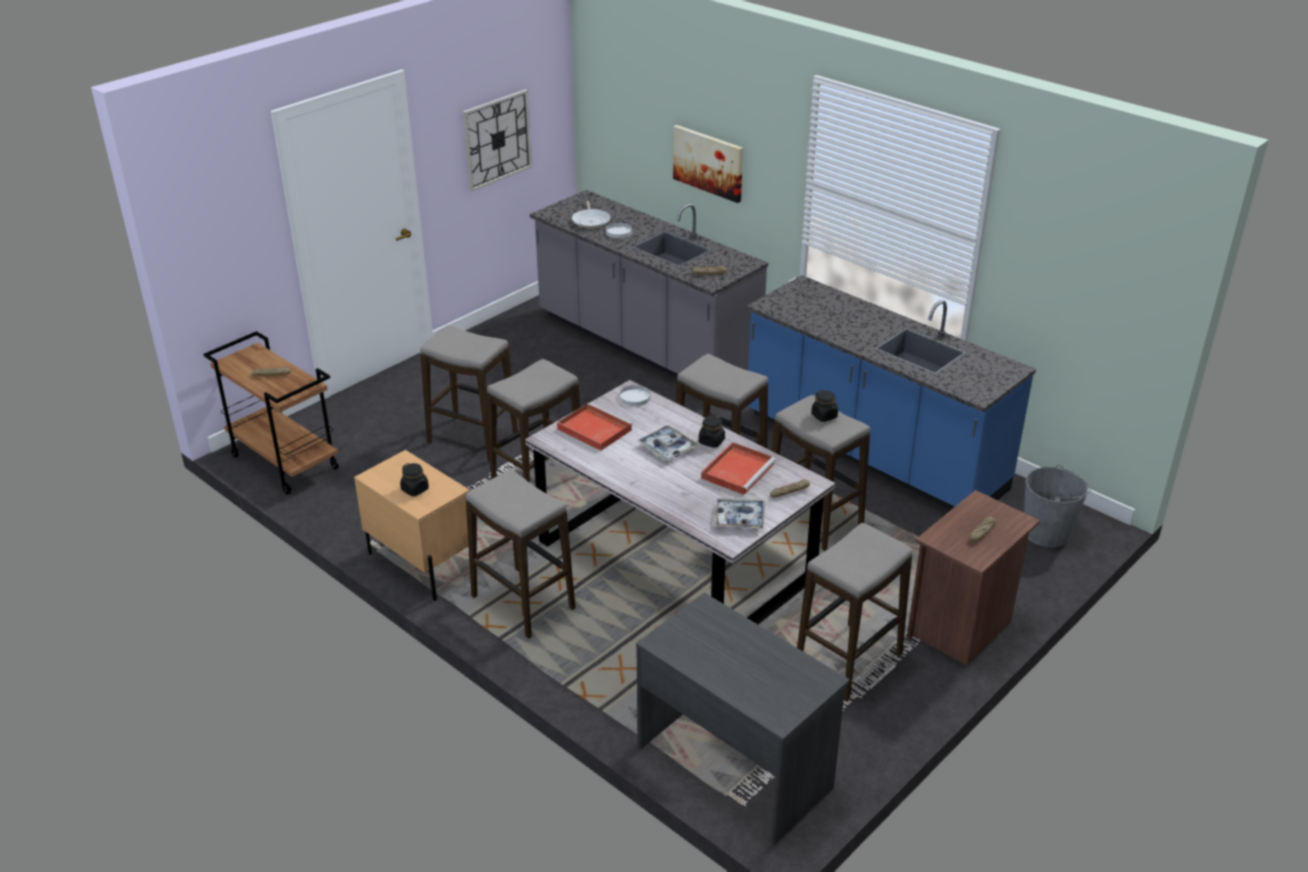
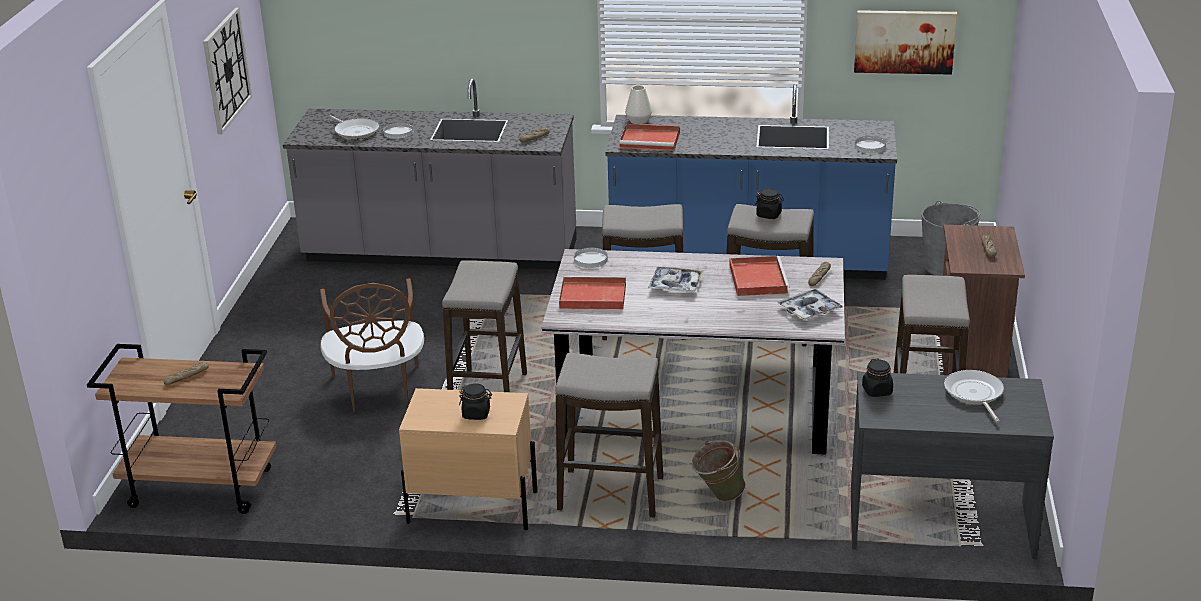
camera: 35 degrees left, 5 degrees down
stool [420,325,518,462] -> brown chair [320,278,424,412]
picture [673,125,743,203] -> picture moved to [854,10,957,75]
black jar [699,415,725,448] -> black jar moved to [862,359,893,397]
none -> red tray [619,124,680,151]
none -> white vase [625,85,652,124]
none -> green bucket [692,440,746,501]
none -> white plate [855,136,886,153]
none -> frying pan [944,370,1004,422]

